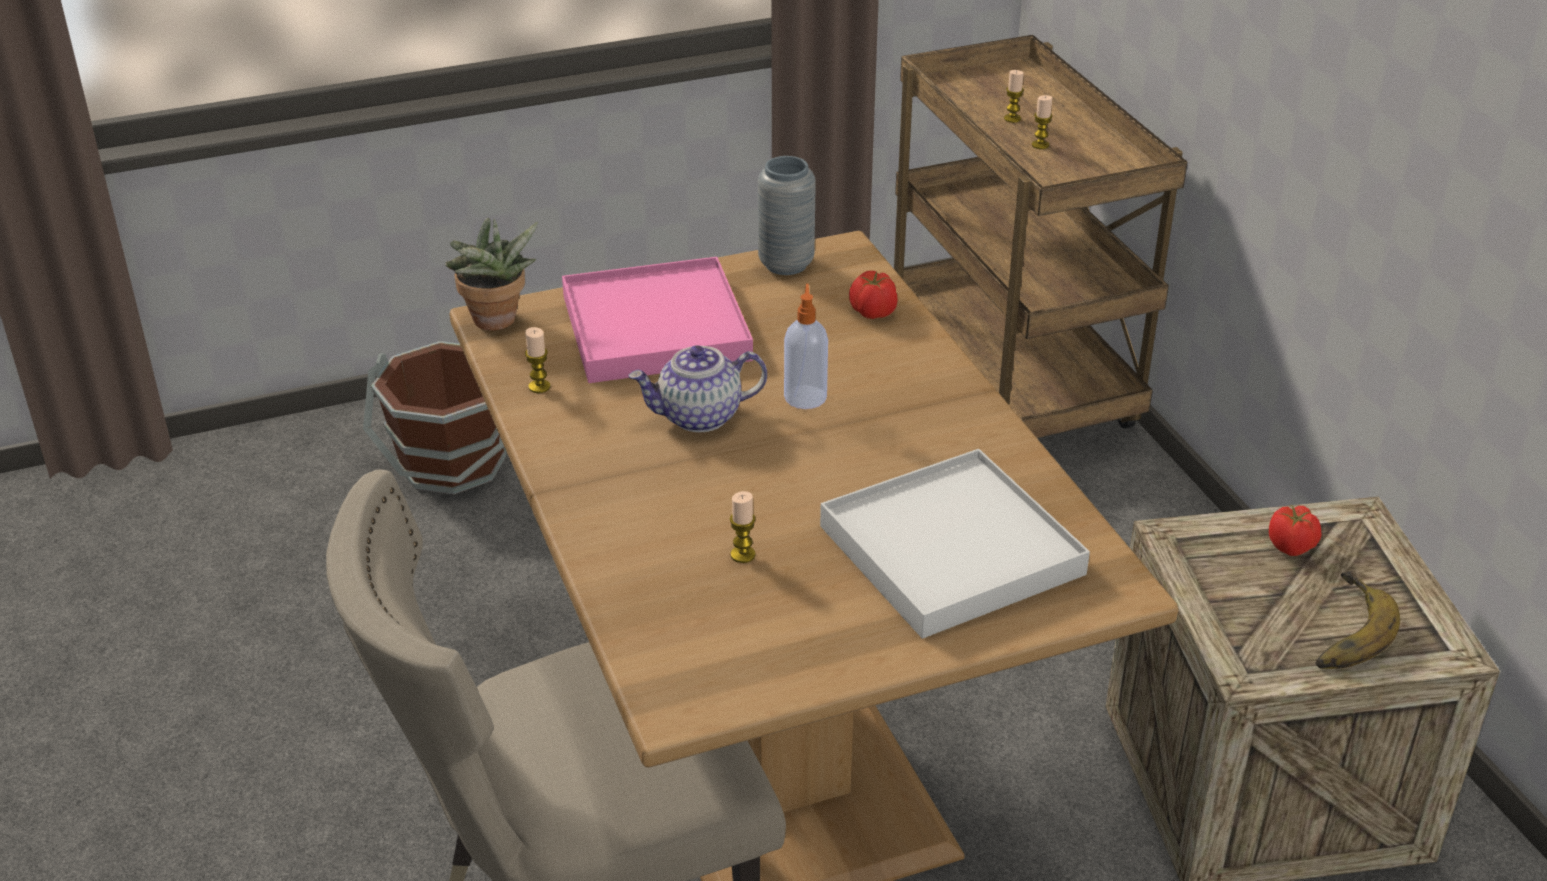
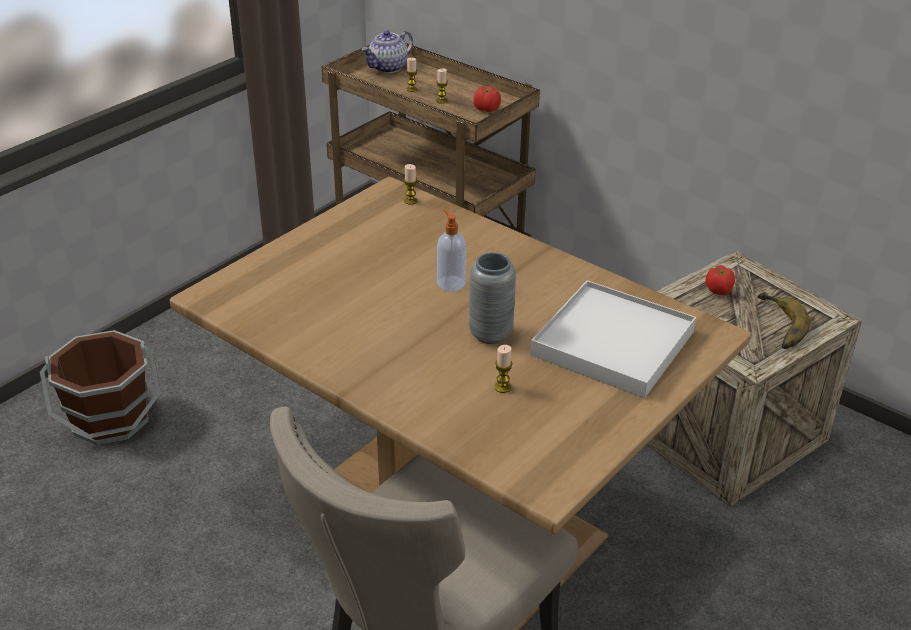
camera: 30 degrees left, 0 degrees up
potted plant [445,218,538,331] -> none
candle [525,327,550,393] -> candle moved to [404,164,418,205]
pink tray [562,257,753,383] -> none
teapot [628,345,767,432] -> teapot moved to [361,30,413,73]
grey vase [758,156,816,275] -> grey vase moved to [469,252,516,344]
tomato [849,271,898,319] -> tomato moved to [473,86,501,112]

